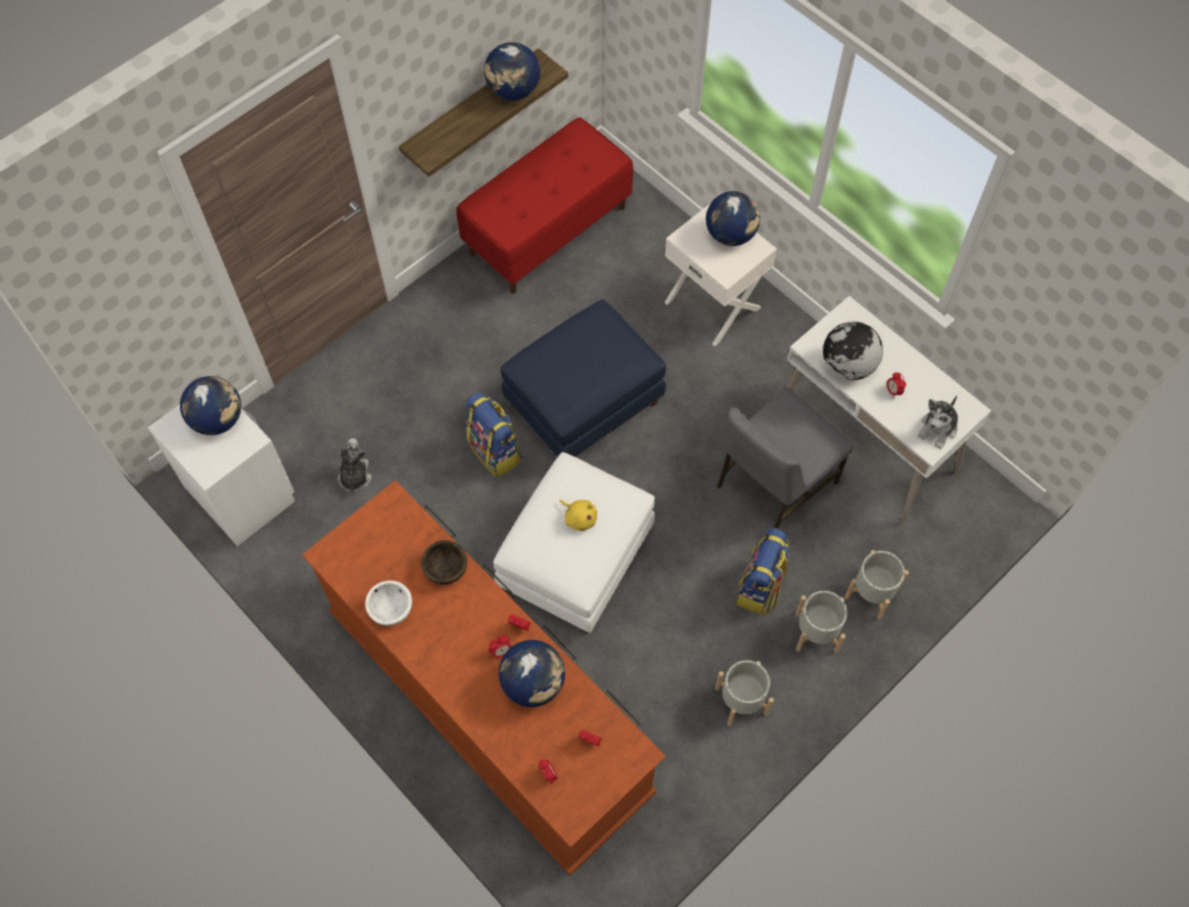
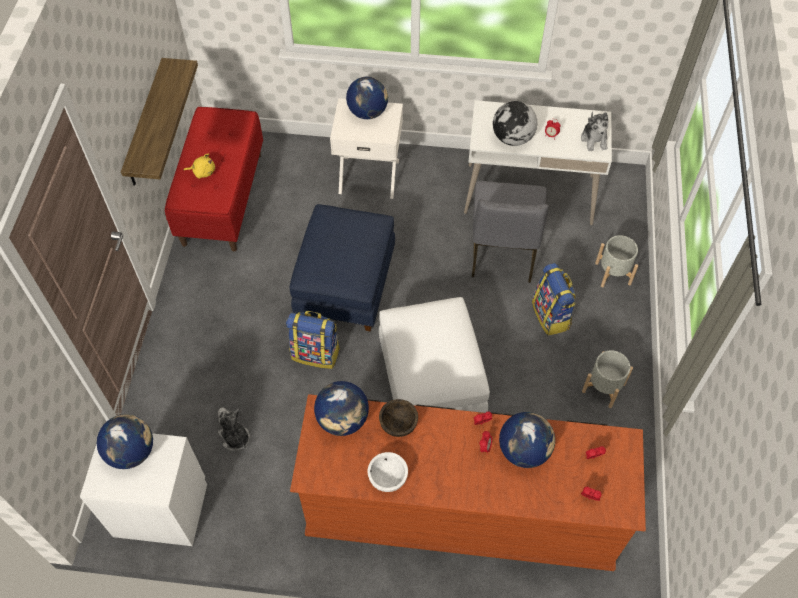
camera: 40 degrees left, 5 degrees down
globe [484,42,540,100] -> globe moved to [314,381,369,436]
yellow plush toy [560,500,597,531] -> yellow plush toy moved to [184,153,215,178]
grey planter [795,591,848,653] -> none

